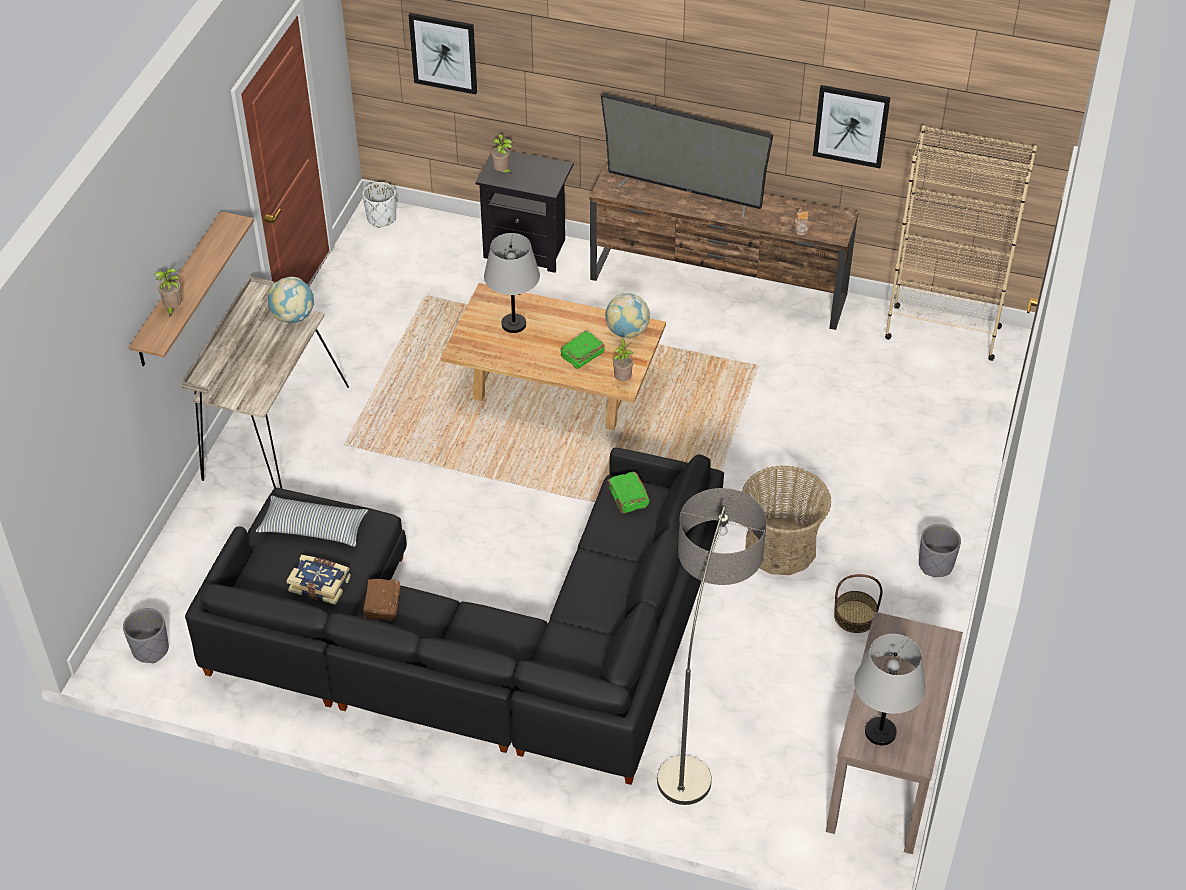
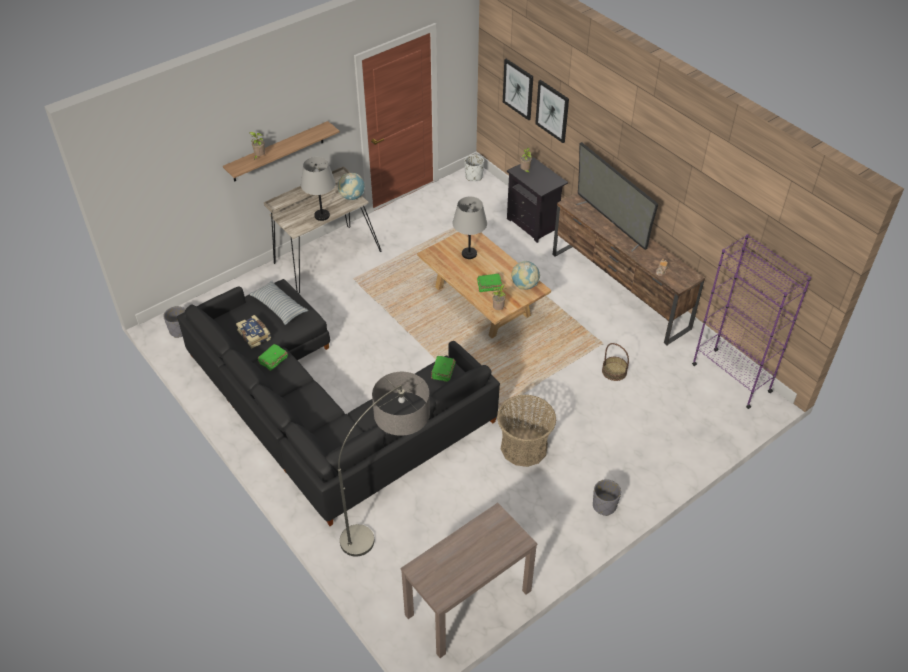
camera: 35 degrees right, 0 degrees up
brown book [363,579,400,621] -> green book [258,344,288,371]
picture [813,85,891,168] -> picture moved to [535,80,569,143]
basket [834,574,883,633] -> basket moved to [602,343,629,381]
grey table lamp [854,634,926,745] -> grey table lamp moved to [301,157,336,221]
beige bookcase [885,125,1037,361] -> purple bookcase [692,234,811,409]

